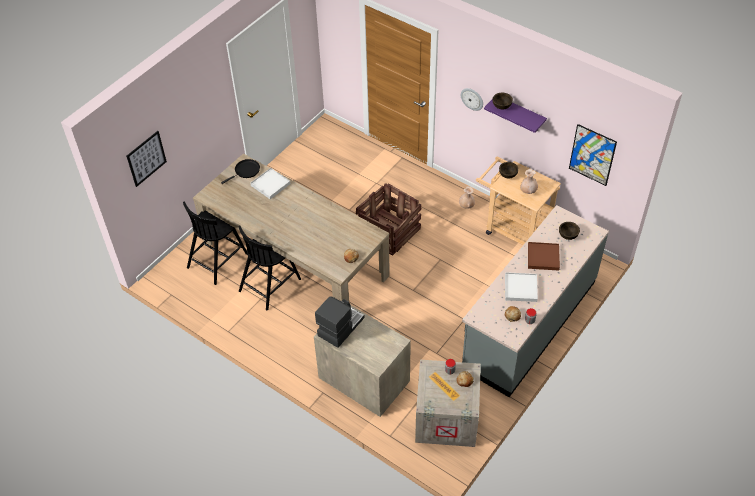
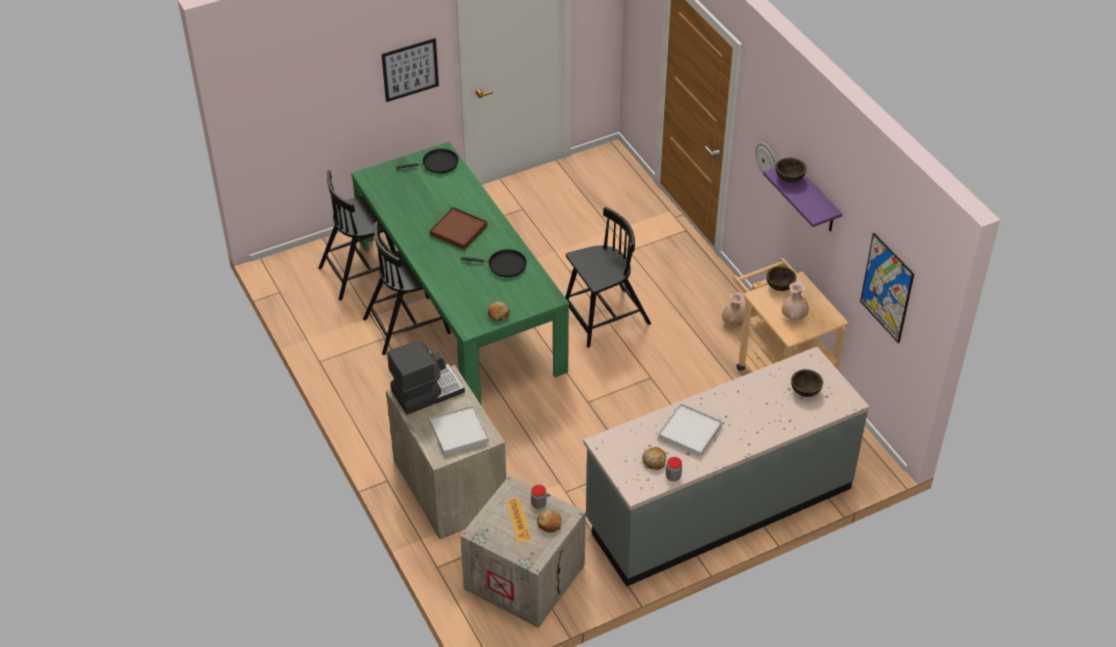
camera: 25 degrees right, 5 degrees down
picture [126,131,167,187] -> picture moved to [381,38,439,102]
beige dining table [193,153,390,302] -> green dining table [351,142,569,406]
white tray [250,168,290,199] -> white tray moved to [429,405,489,456]
crate [356,183,421,256] -> black chair [565,207,651,348]
brown tray [528,242,560,271] -> brown tray moved to [430,207,487,250]
none -> black frying pan [461,249,527,277]

